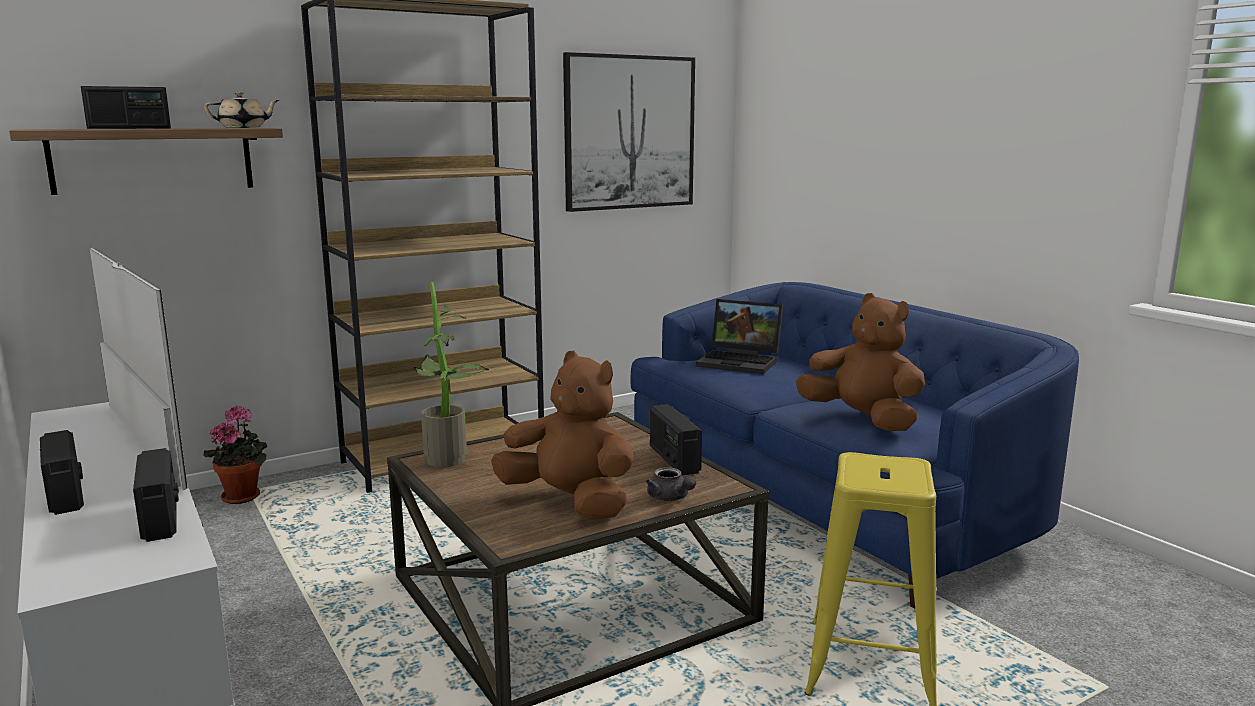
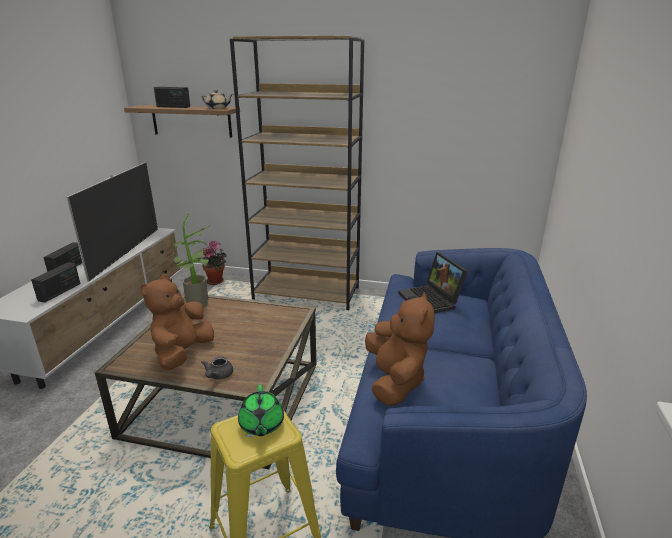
camera: 45 degrees right, 10 degrees up
brown plush toy [491,351,634,520] -> brown plush toy turned 150 degrees counterclockwise [140,274,214,370]
picture [563,52,695,212] -> none
radio [650,404,702,475] -> none
none -> green teapot [238,385,284,436]

